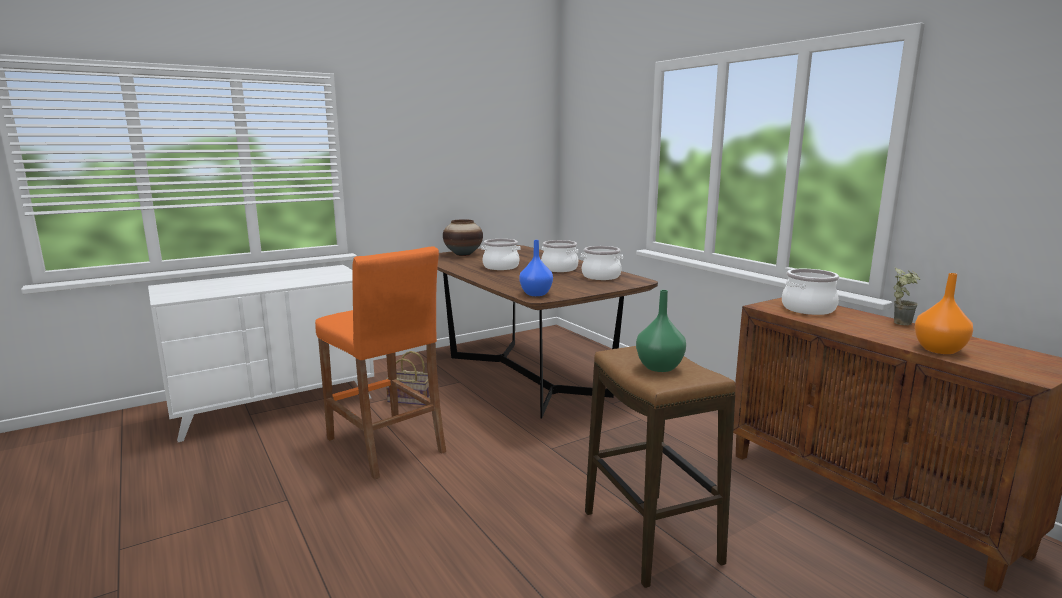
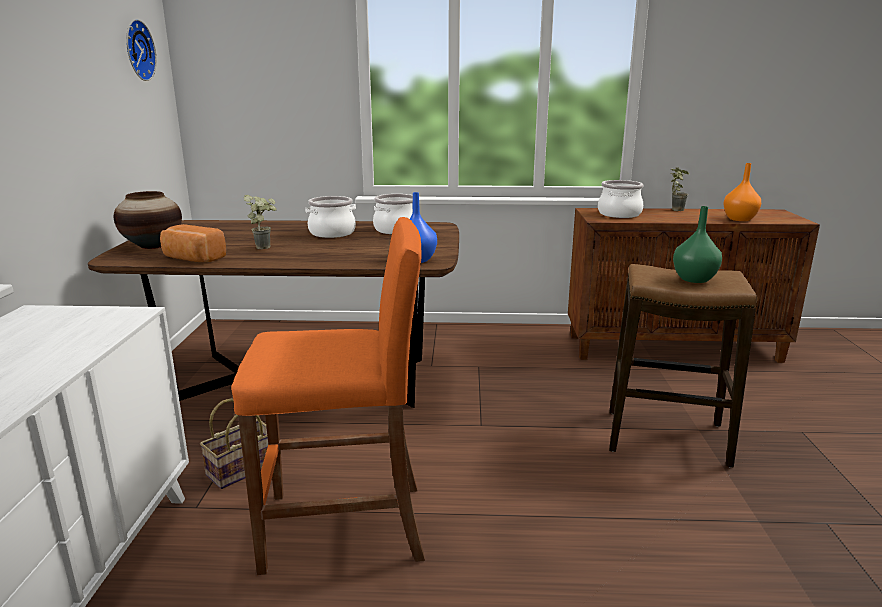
camera: 55 degrees left, 5 degrees up
cooking pot [481,239,521,270] -> potted plant [244,195,277,249]
none -> wall clock [126,19,157,81]
none -> bread [160,224,226,262]

